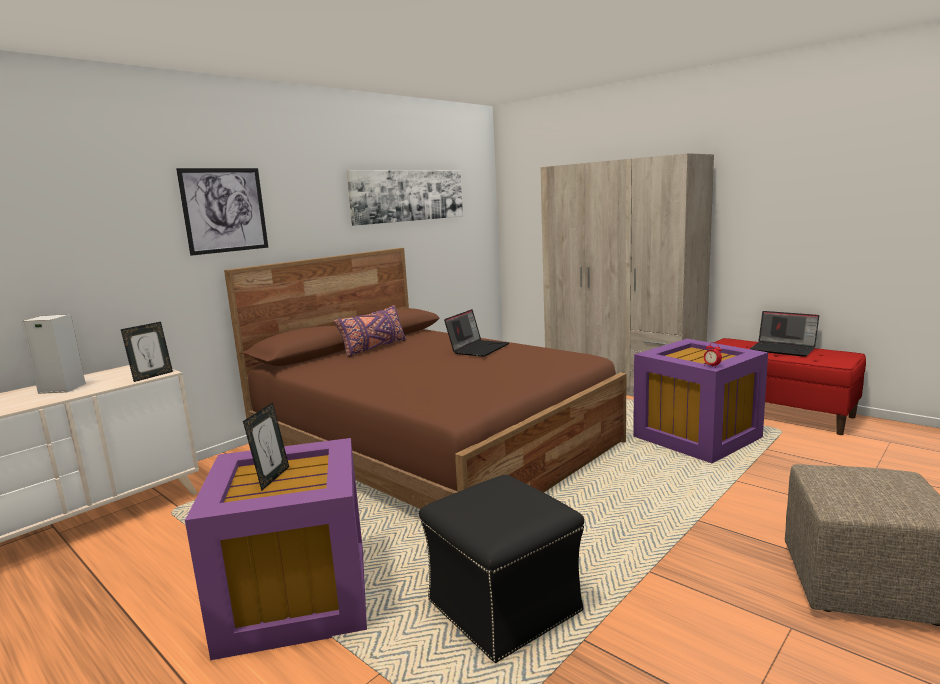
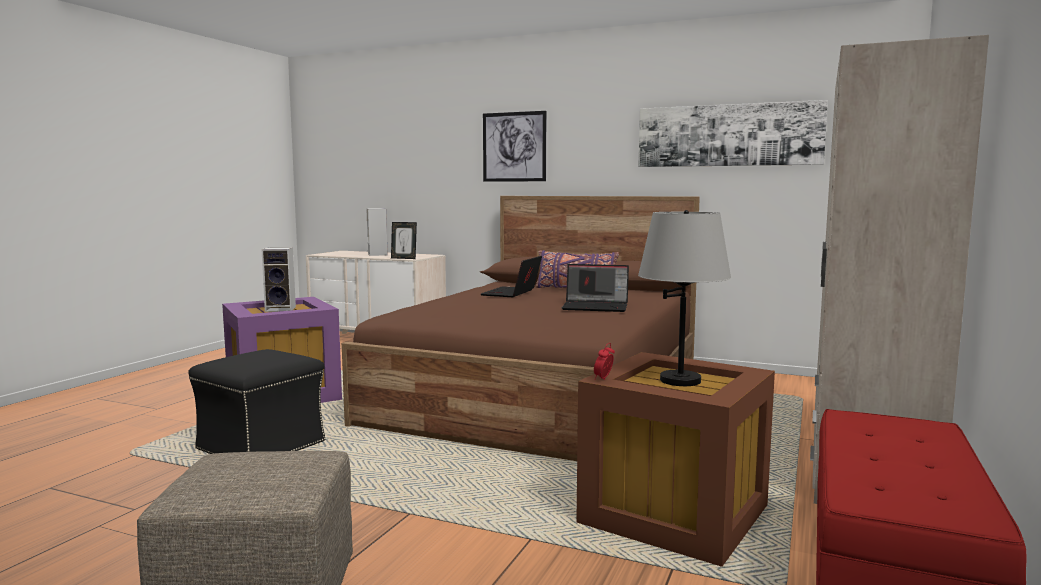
camera: 70 degrees right, 5 degrees down
picture frame [243,402,289,491] -> speaker [262,247,296,312]
purple storage box [633,339,768,463] -> brown storage box [576,352,775,567]
laptop [750,311,819,357] -> laptop moved to [481,256,542,297]
none -> grey table lamp [638,210,731,386]

